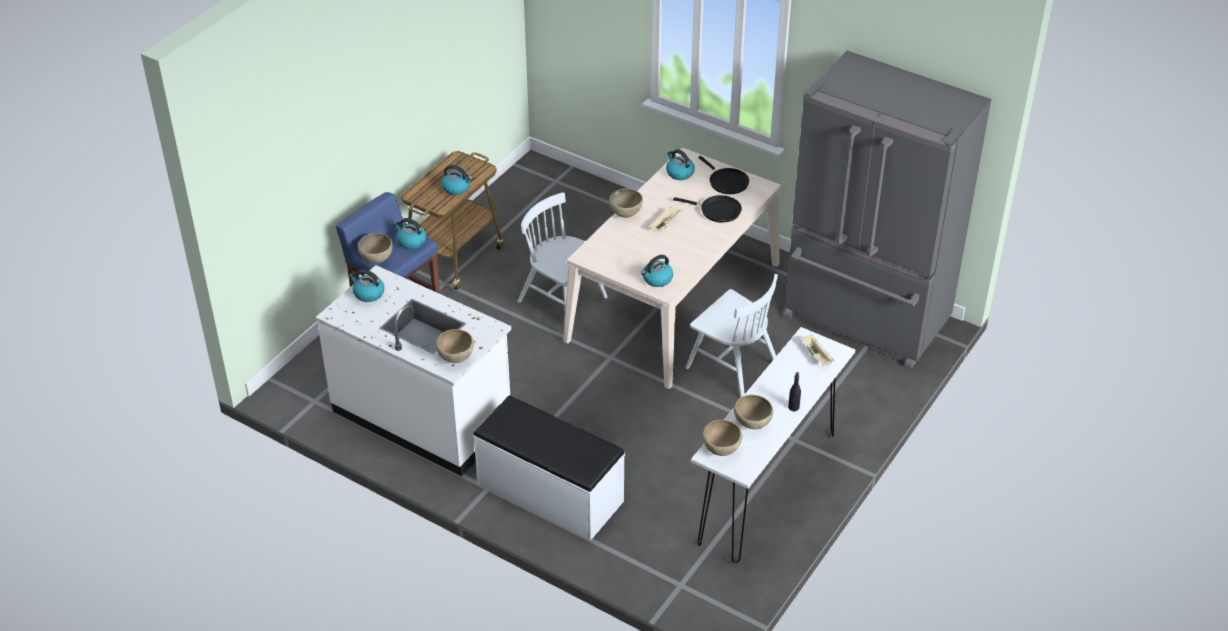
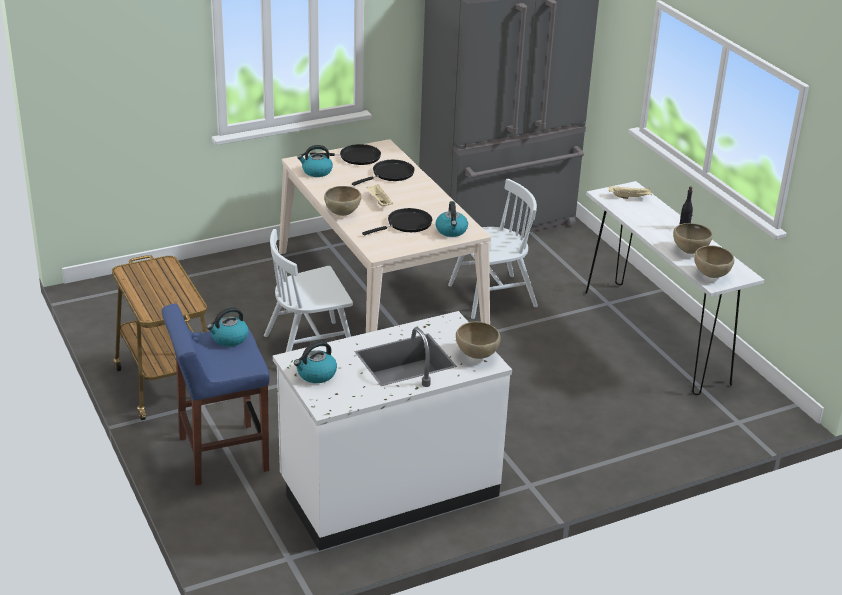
camera: 60 degrees left, 10 degrees down
brown bowl [358,233,393,264] -> none
kettle [441,165,473,195] -> none
white bench [473,395,625,541] -> none
none -> black frying pan [362,208,432,235]

